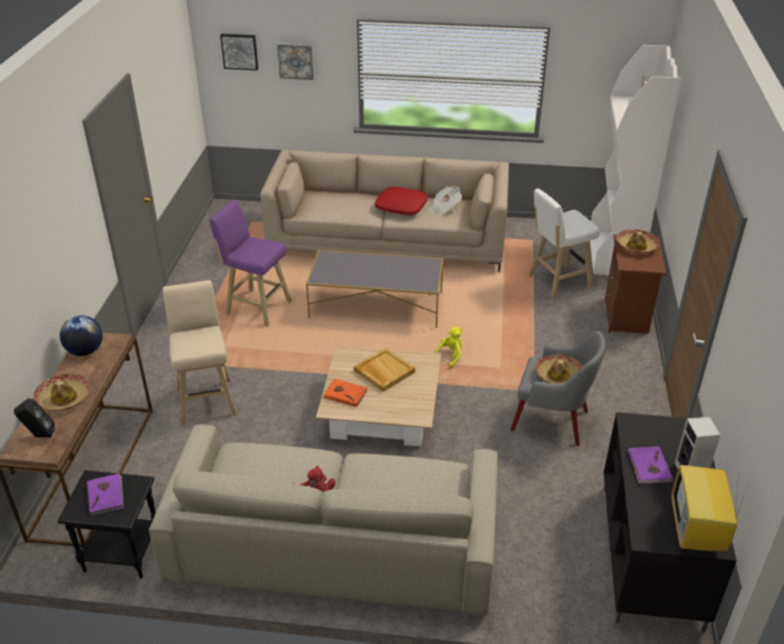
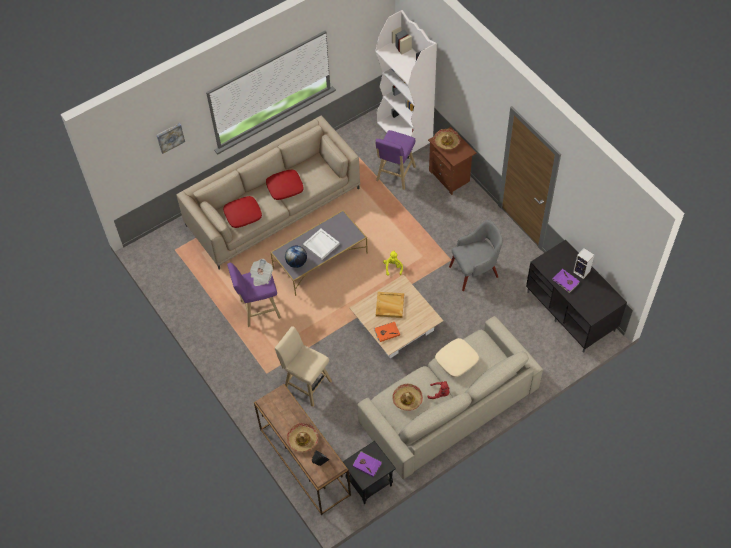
camera: 40 degrees left, 20 degrees up
globe [60,315,103,356] -> globe moved to [285,246,307,268]
picture [220,34,258,70] -> none
newspaper [429,186,462,214] -> newspaper moved to [250,259,273,286]
white stool [528,189,600,299] -> purple stool [376,130,416,190]
hat [535,355,583,384] -> hat moved to [393,384,423,411]
television [671,463,749,552] -> none
none -> red pillow [223,196,262,228]
none -> white tray [303,229,340,260]
none -> beige pillow [435,338,479,377]

